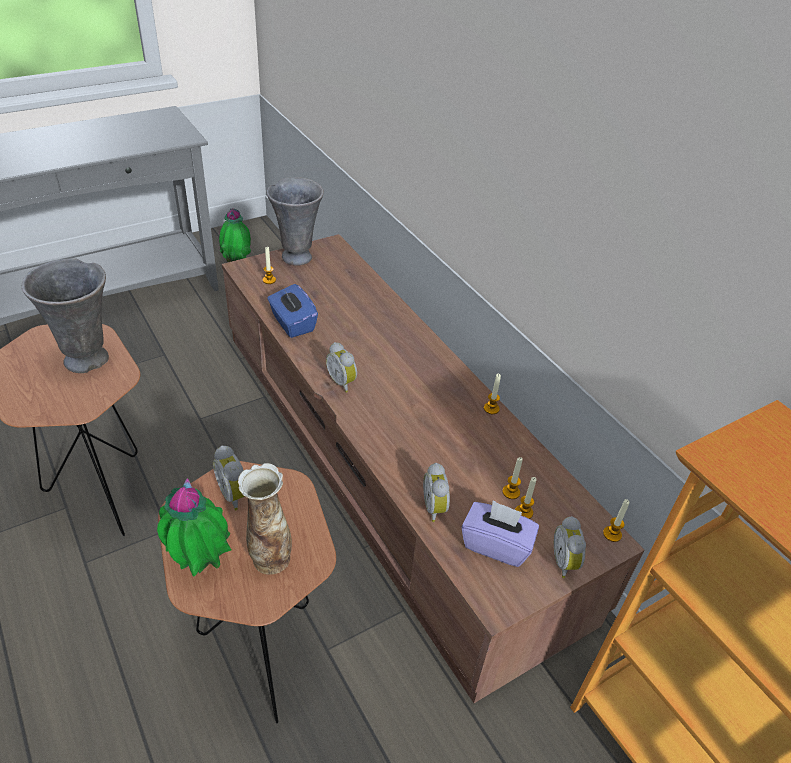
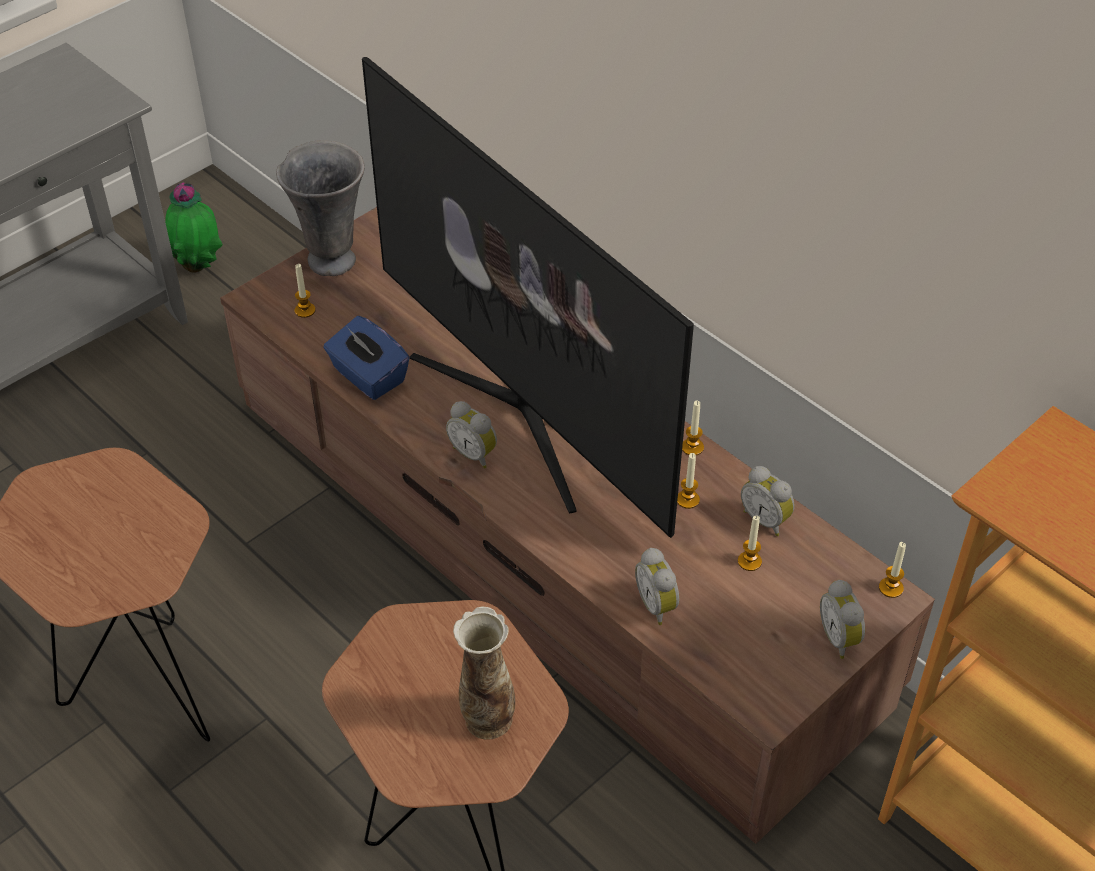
camera: 10 degrees left, 5 degrees up
grey vase [22,258,109,373] -> none
potted plant [157,478,232,577] -> none
alarm clock [213,446,245,510] -> alarm clock moved to [741,466,794,536]
purple tissue box [461,500,539,567] -> none
candle [515,477,536,519] -> candle moved to [677,453,700,509]
none -> television [362,57,694,538]

